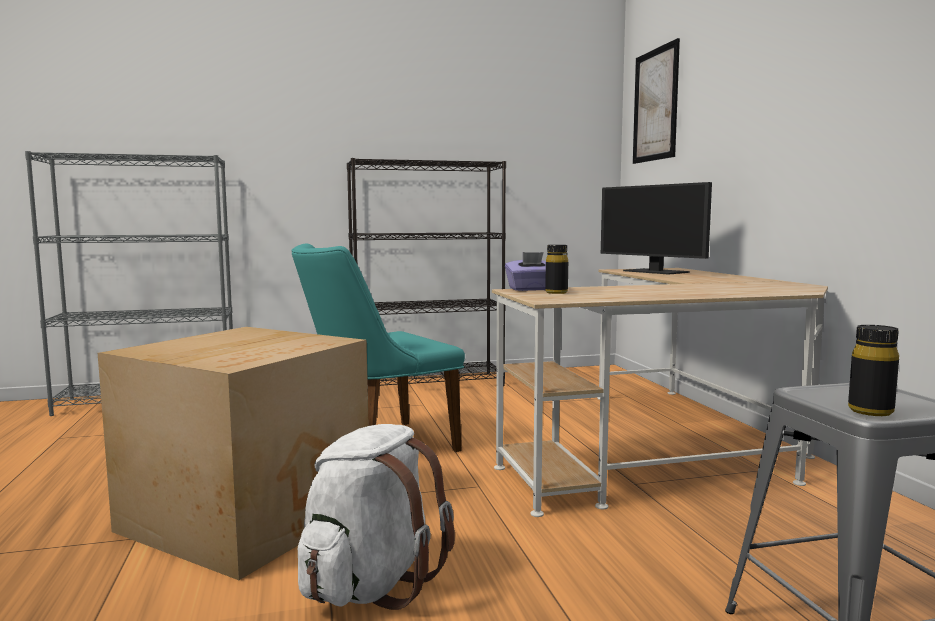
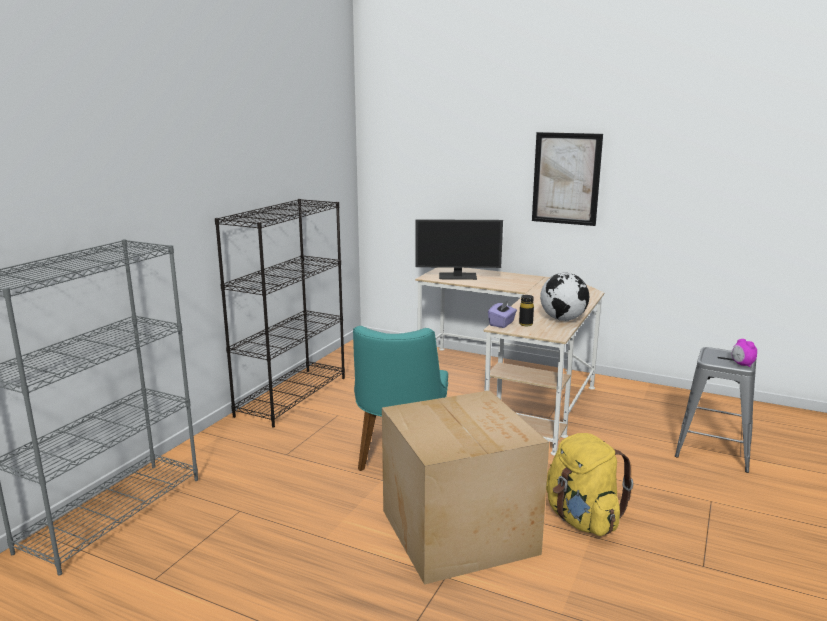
camera: 50 degrees left, 10 degrees up
white backpack [298,424,455,610] -> yellow backpack [546,433,633,536]
picture [633,38,680,164] -> picture moved to [532,132,603,226]
black bottle [848,325,899,416] -> alarm clock [732,339,757,367]
none -> globe [540,273,589,321]

